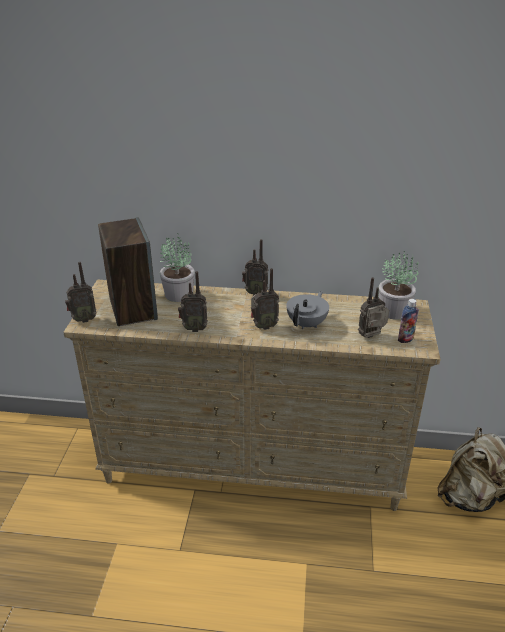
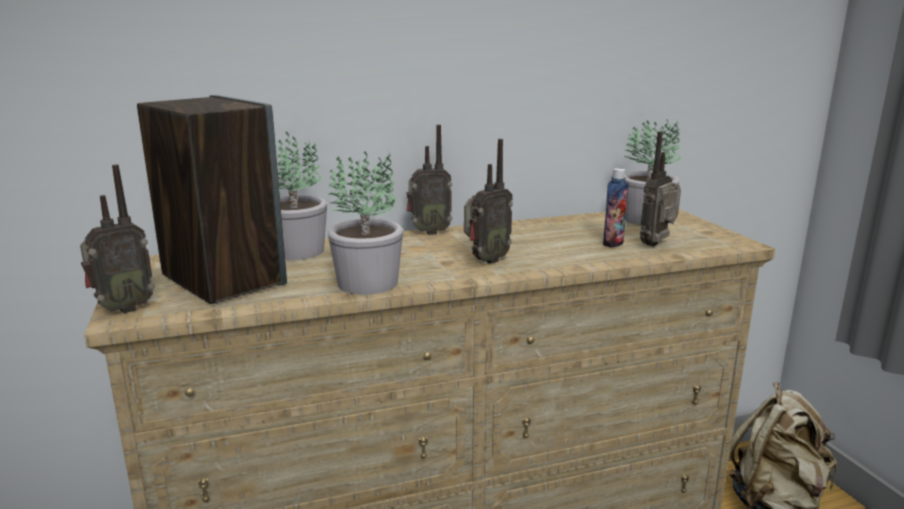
camera: 25 degrees left, 15 degrees down
radio [178,271,208,332] -> potted plant [328,150,403,295]
grey teapot [286,290,329,329] -> none
bottle [398,299,419,343] -> bottle moved to [603,168,629,247]

